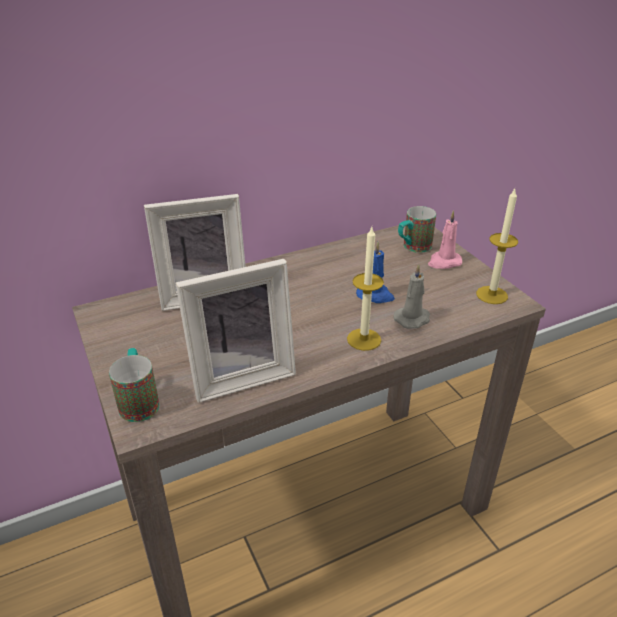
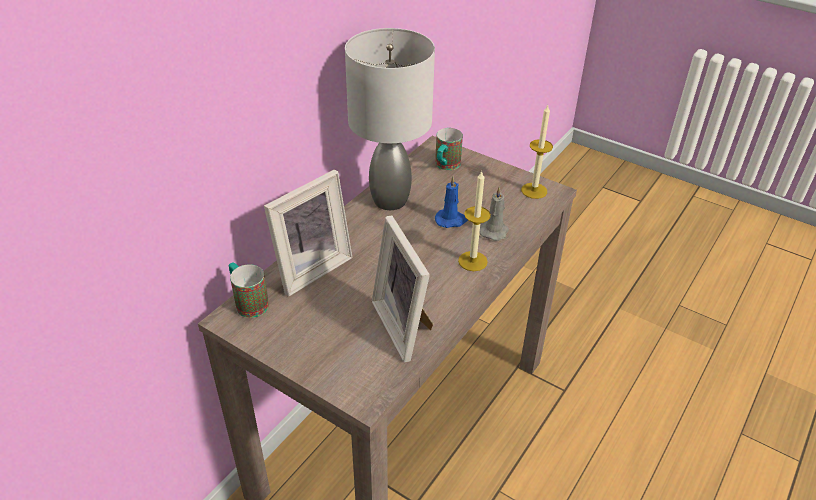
camera: 30 degrees left, 5 degrees up
mug [109,348,160,422] -> mug moved to [229,262,269,318]
picture frame [176,259,296,403] -> picture frame turned 120 degrees clockwise [372,216,433,363]
pink candle [428,210,462,269] -> none
none -> grey table lamp [345,28,435,210]

